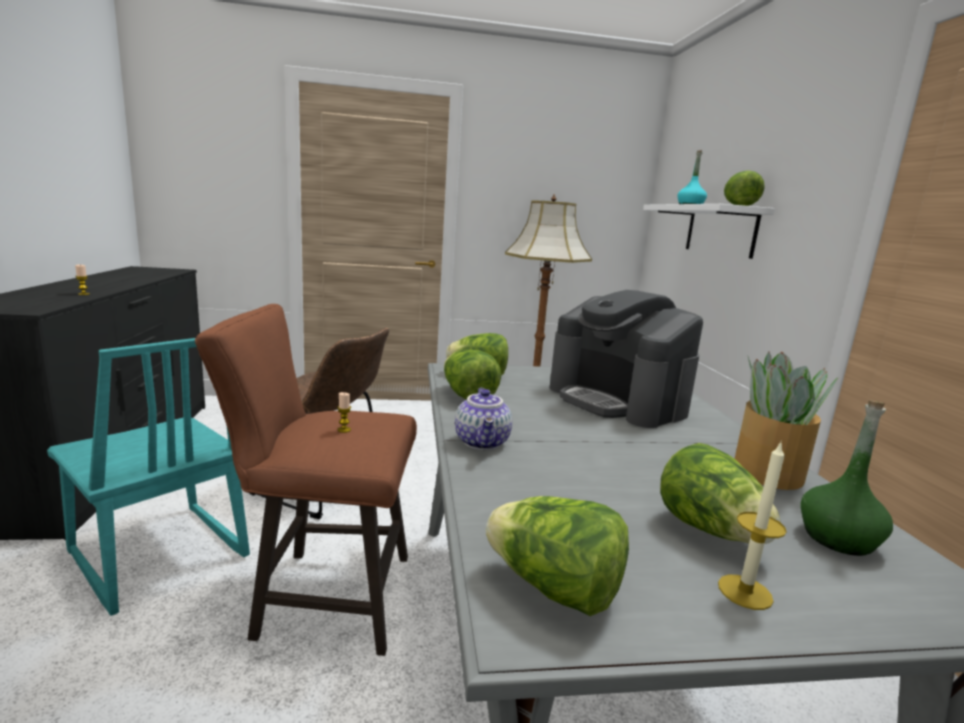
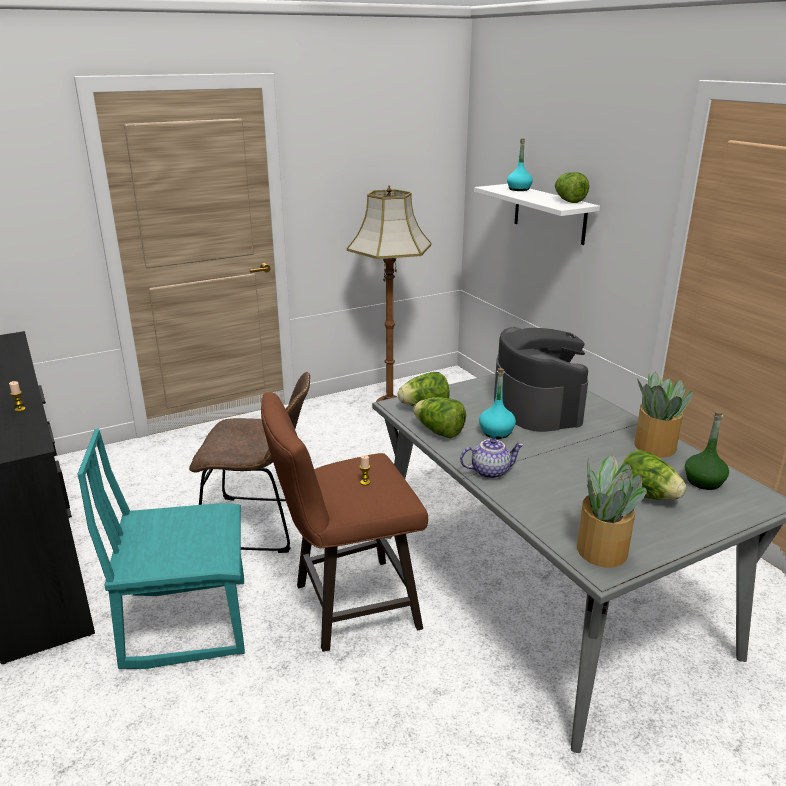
camera: 20 degrees left, 10 degrees up
turquoise chair [47,338,250,616] -> turquoise chair turned 150 degrees clockwise [77,429,245,669]
teapot [455,388,512,450] -> teapot turned 75 degrees counterclockwise [460,438,524,479]
lettuce [486,496,629,616] -> potted plant [577,455,647,568]
coffee machine [550,290,703,428] -> coffee machine turned 135 degrees counterclockwise [494,327,588,432]
candle [718,443,787,610] -> none
none -> turquoise bottle [479,368,516,439]

